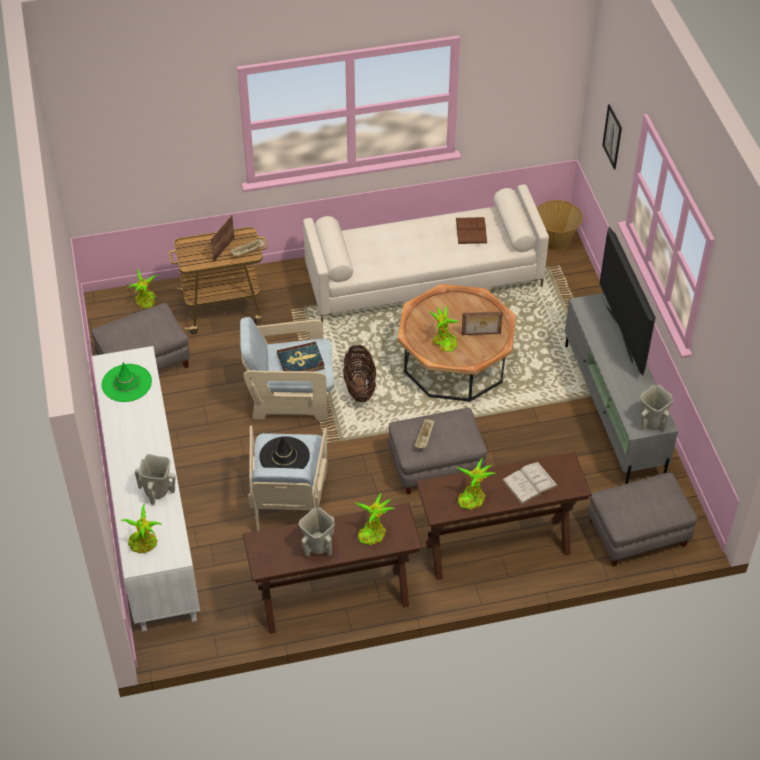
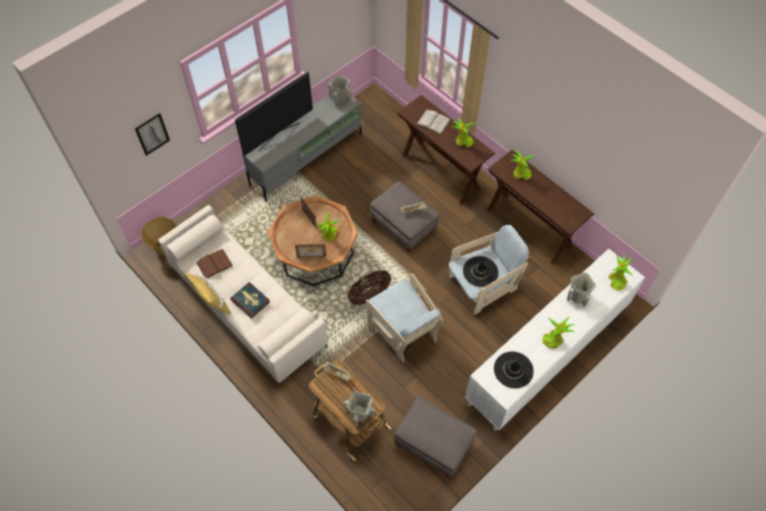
camera: 120 degrees left, 10 degrees up
green hat [102,362,152,402] -> black hat [494,352,534,388]
potted plant [128,269,158,309] -> potted plant moved to [542,317,575,348]
picture frame [211,215,235,262] -> picture frame moved to [295,244,326,257]
book [277,342,325,372] -> book moved to [230,282,270,319]
beige vase [299,507,335,557] -> beige vase moved to [344,391,375,426]
grey ottoman [588,473,697,567] -> none
none -> yellow pillow [184,272,231,314]

